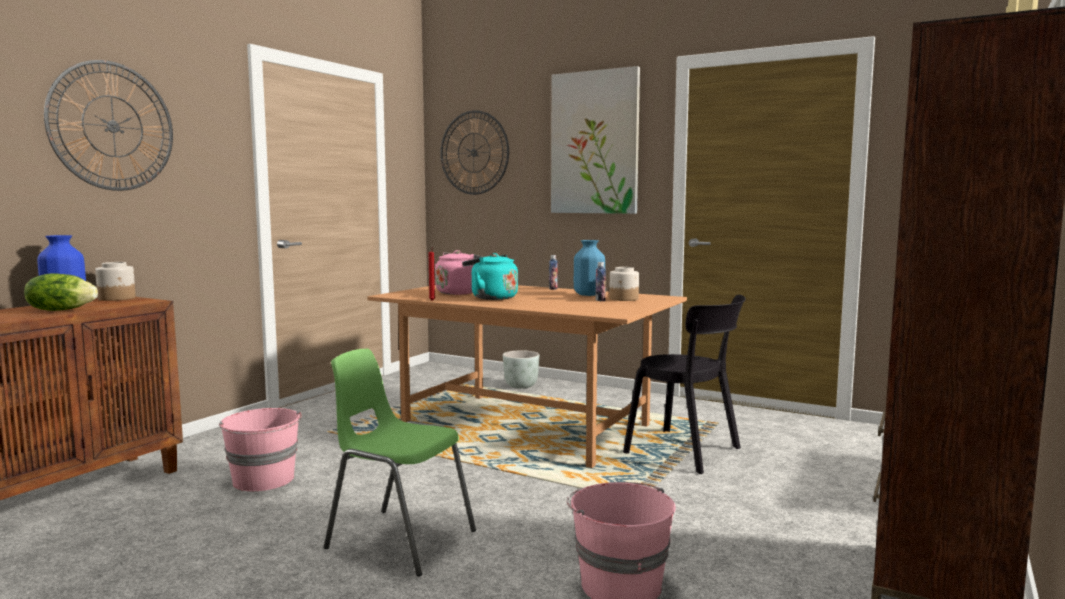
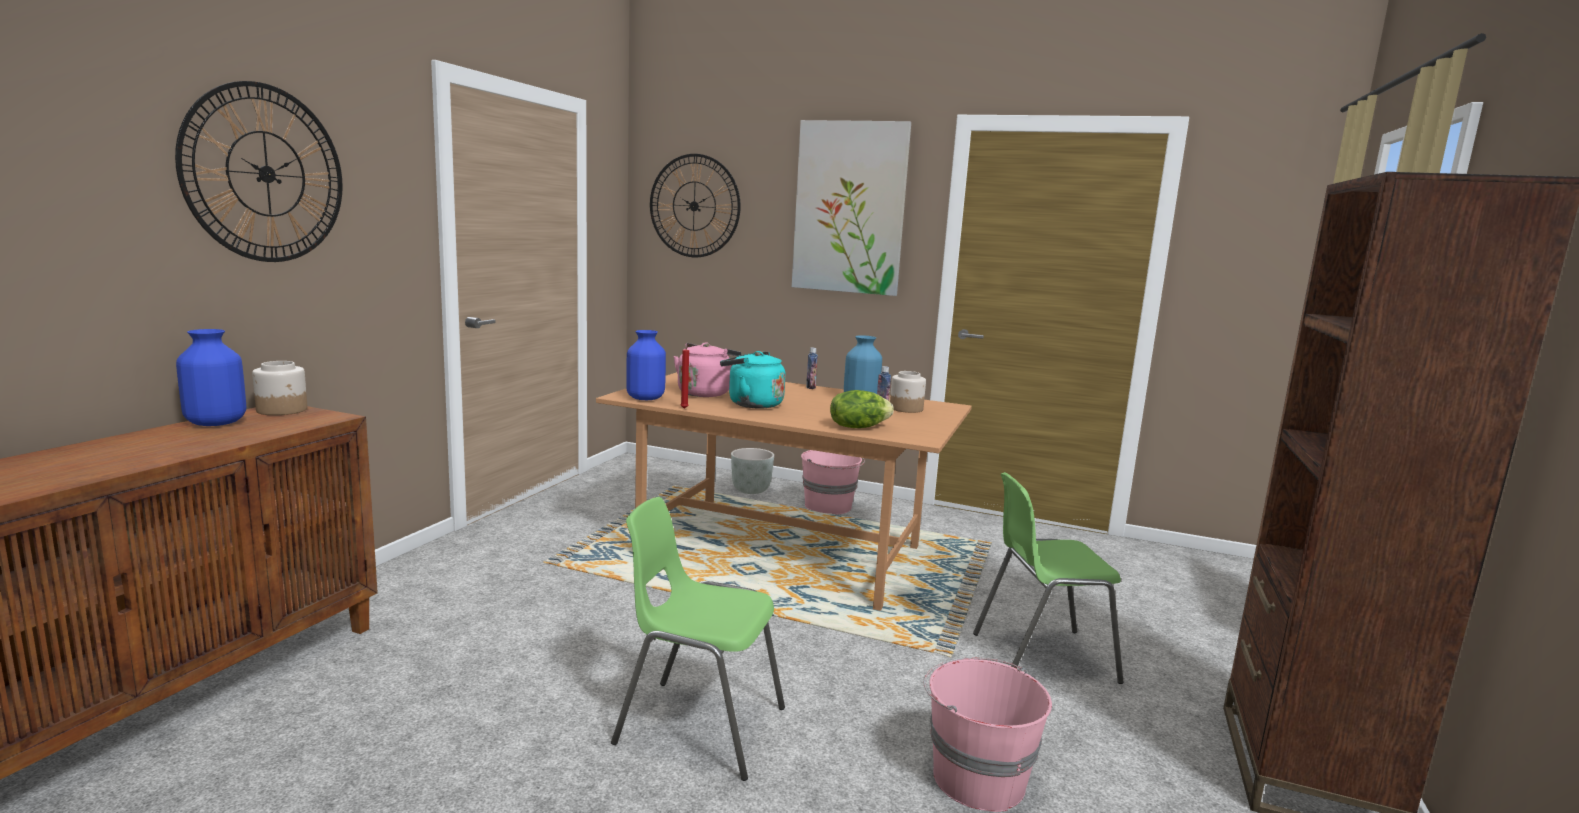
camera: 10 degrees left, 5 degrees up
lettuce [24,273,98,311] -> lettuce moved to [830,390,894,428]
pink bucket [219,408,302,491] -> pink bucket moved to [801,450,865,515]
black chair [623,295,746,474] -> none
none -> blue vase [626,330,666,400]
none -> green chair [973,472,1123,684]

